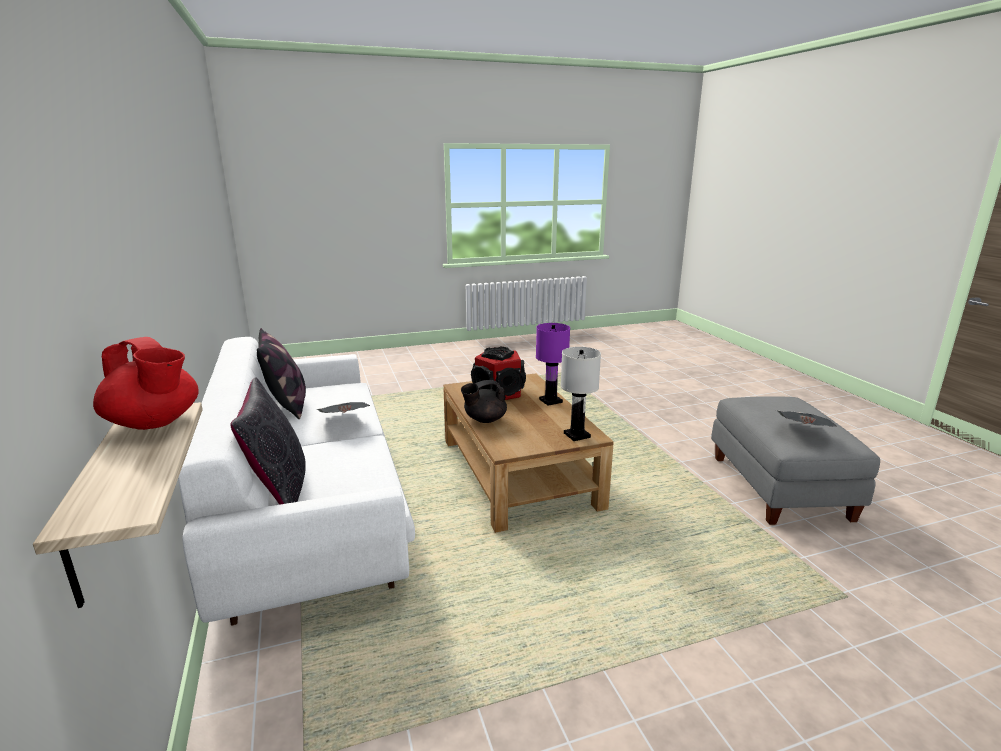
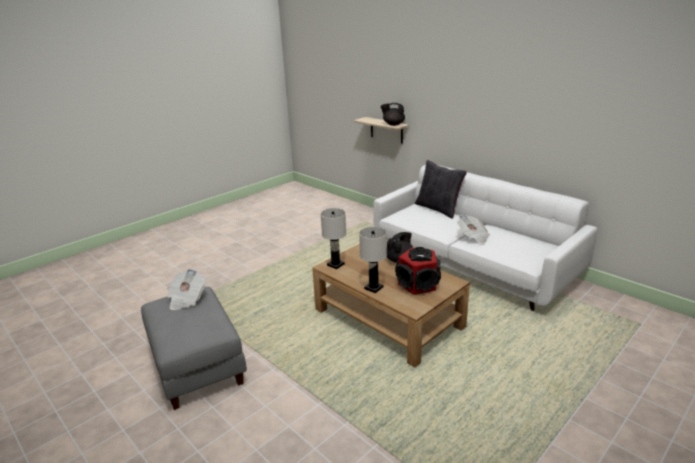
camera: 155 degrees right, 5 degrees up
red teapot [93,337,199,430] -> black teapot [381,103,405,126]
pillow [257,328,306,419] -> none
purple table lamp [536,323,570,406] -> white table lamp [359,227,387,293]

